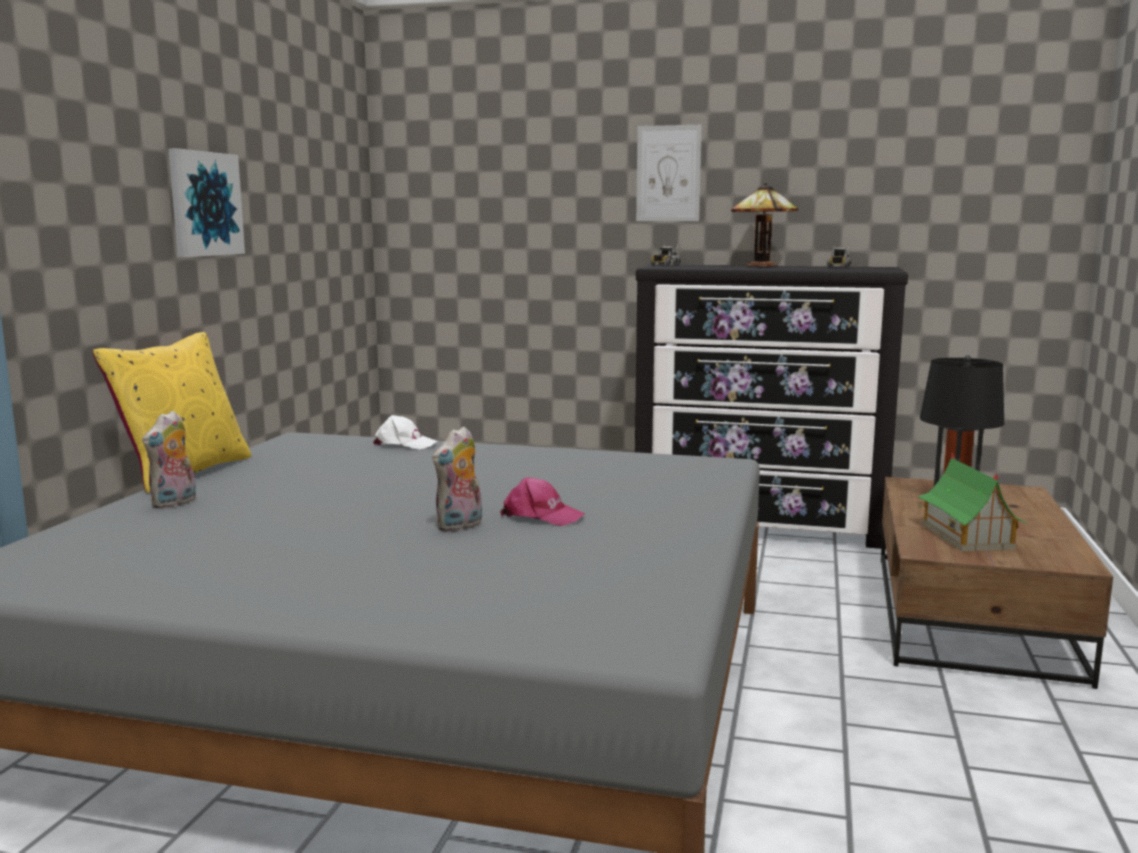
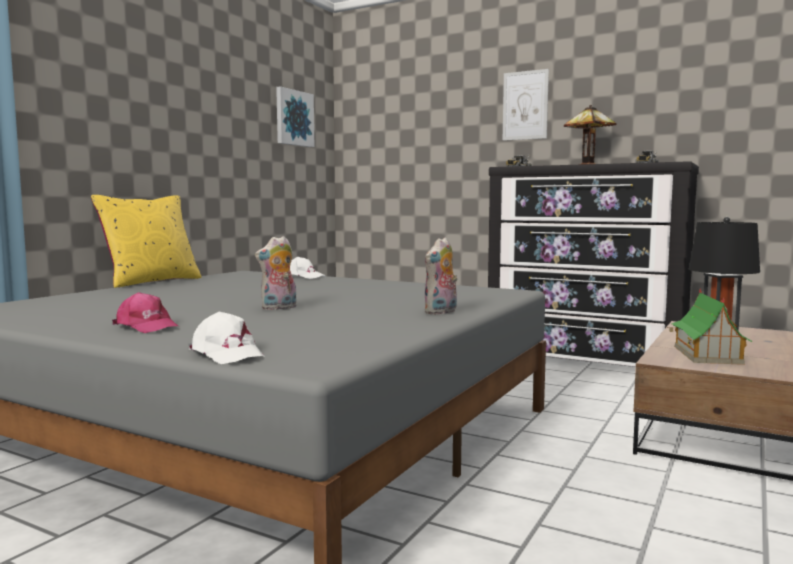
camera: 15 degrees right, 5 degrees down
plush toy [142,411,196,509] -> plush toy moved to [425,238,457,315]
picture [169,148,245,257] -> picture moved to [276,86,314,147]
pink cap [500,477,585,526] -> pink cap moved to [112,292,178,333]
none -> white cap [189,312,265,364]

